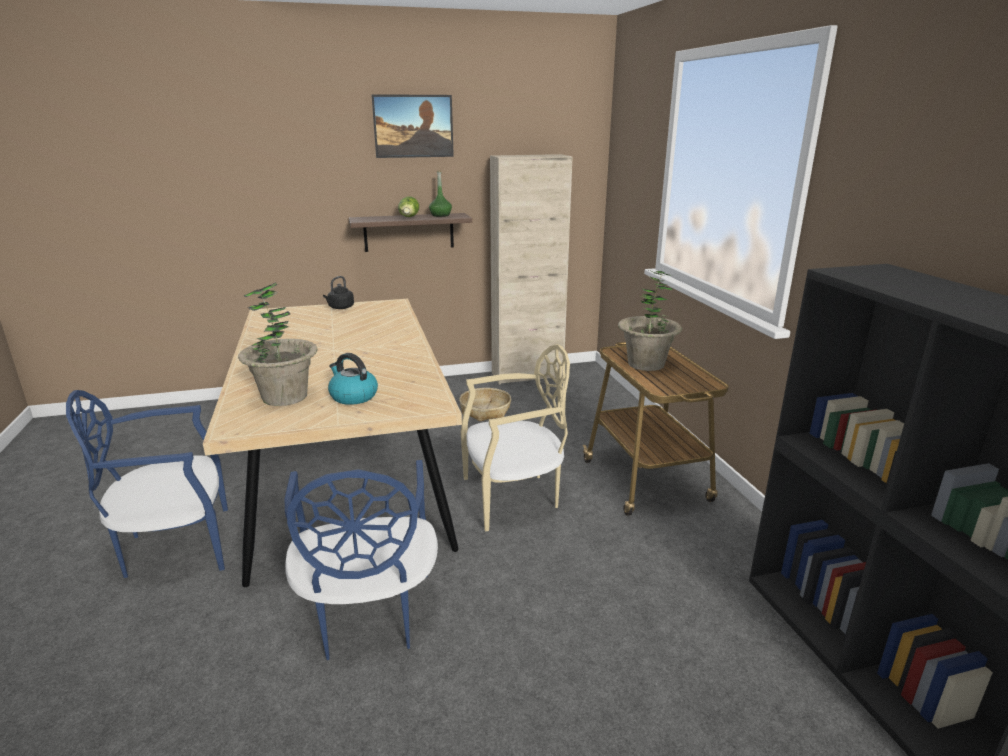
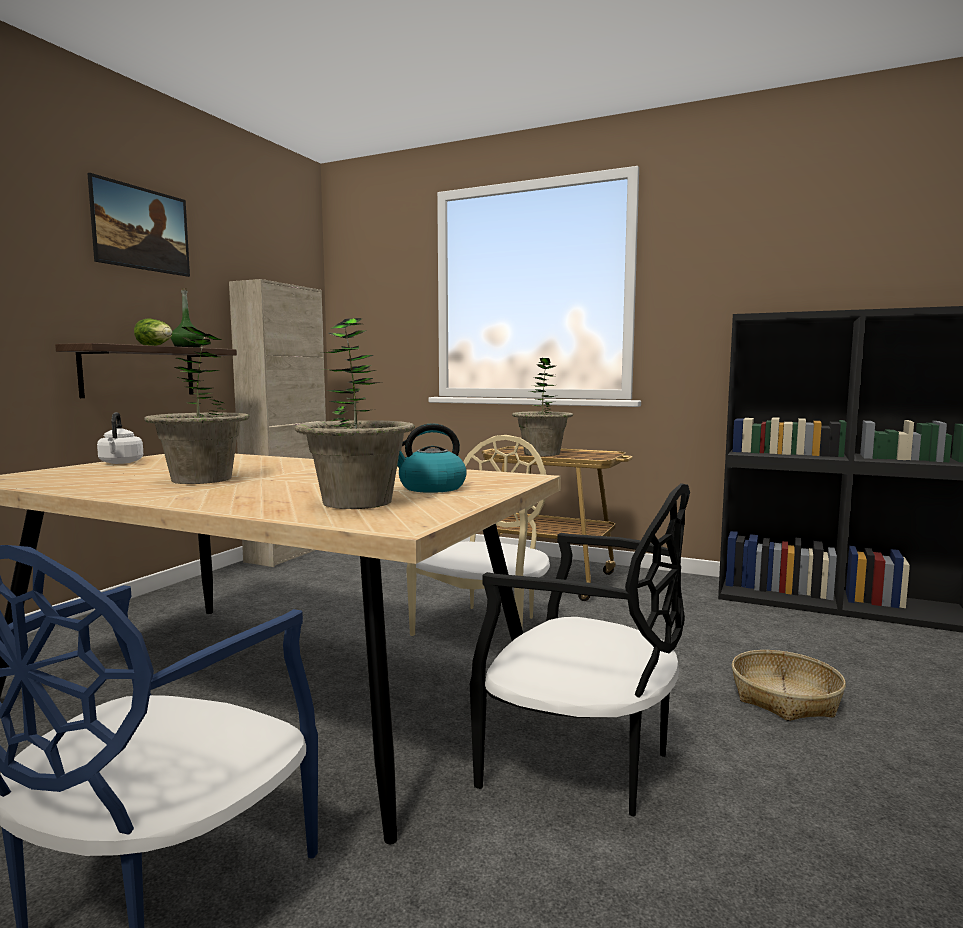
camera: 50 degrees left, 15 degrees down
blue chair [285,460,438,660] -> black chair [470,483,690,817]
black kettle [323,276,354,309] -> white kettle [97,412,143,464]
basket [459,388,511,421] -> basket moved to [732,650,846,721]
none -> potted plant [144,327,249,484]

